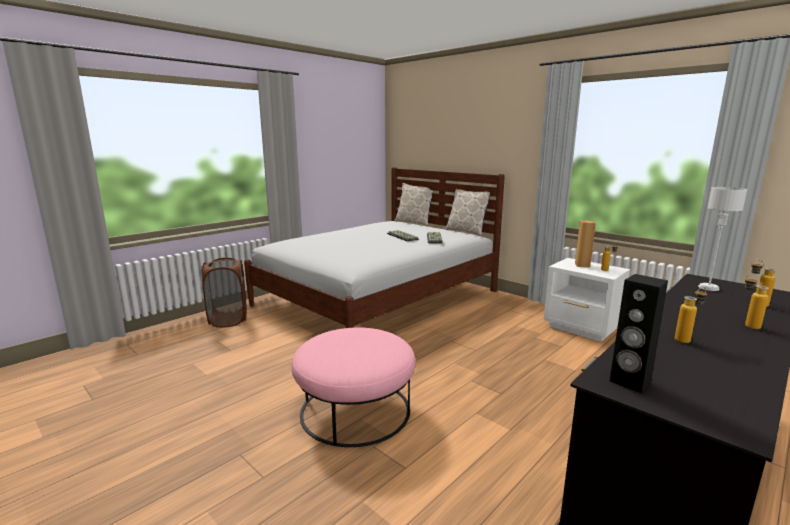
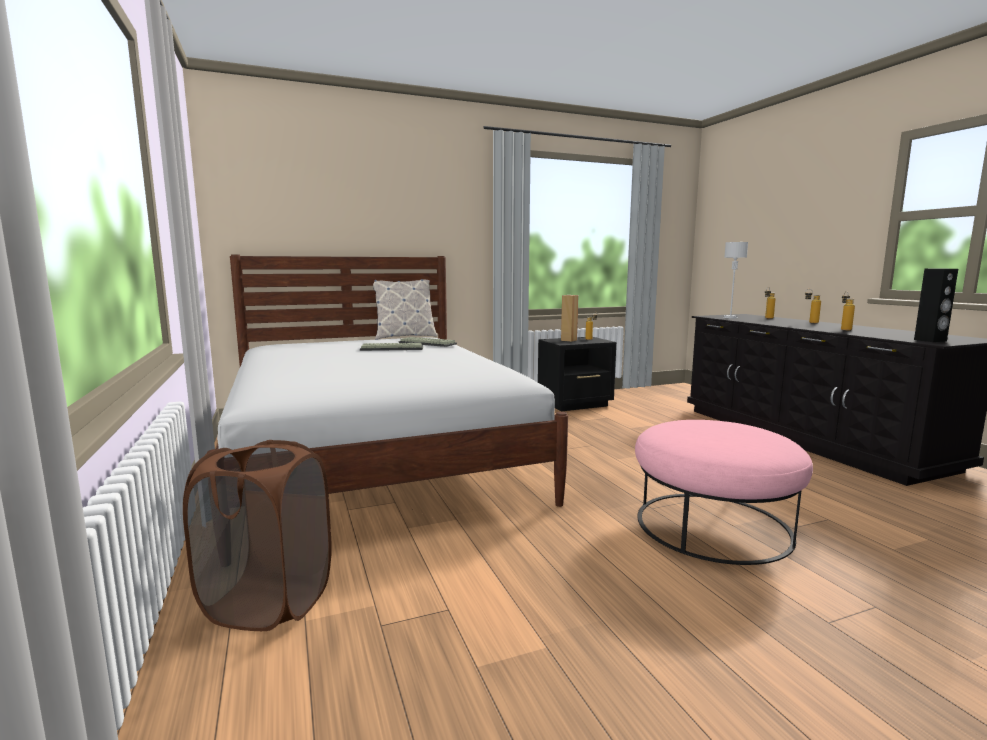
camera: 65 degrees left, 5 degrees down
pillow [394,183,434,226] -> none
white nightstand [544,258,630,342] -> black nightstand [538,337,616,411]

